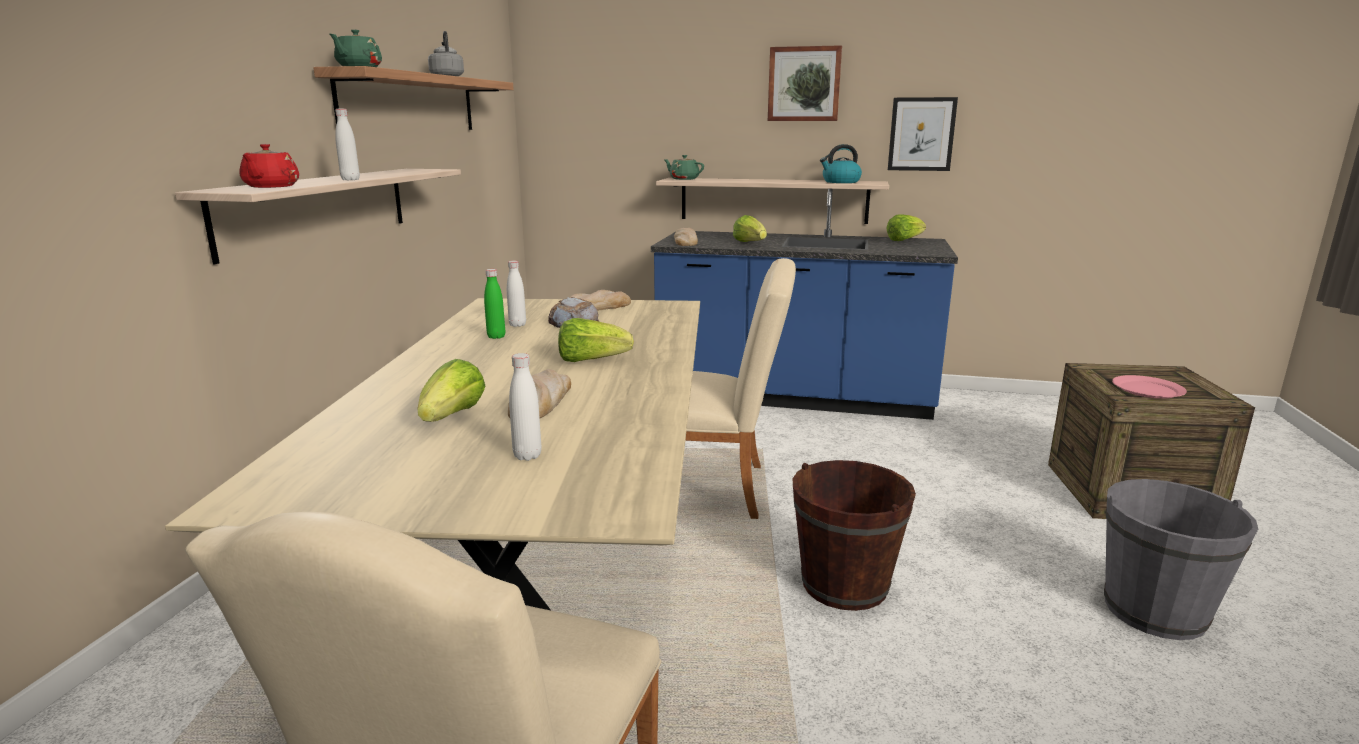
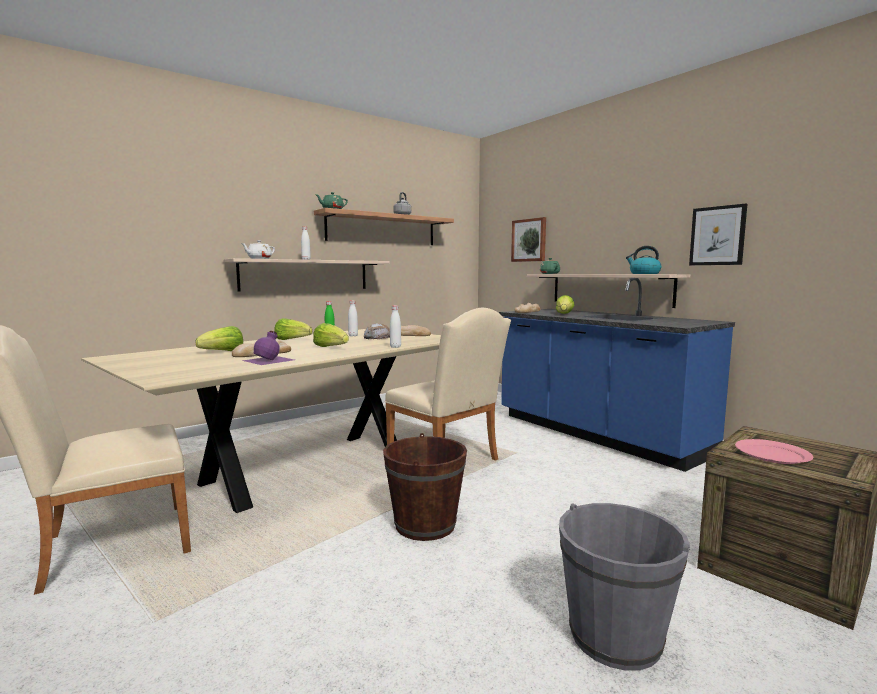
camera: 40 degrees right, 10 degrees down
red teapot [240,144,299,188] -> white teapot [241,240,275,259]
white bottle [509,353,541,461] -> white bottle moved to [390,305,401,348]
picture [768,45,842,121] -> picture moved to [511,217,546,262]
lettuce [886,214,926,241] -> lettuce moved to [274,318,312,340]
none -> purple bottle [242,331,294,365]

